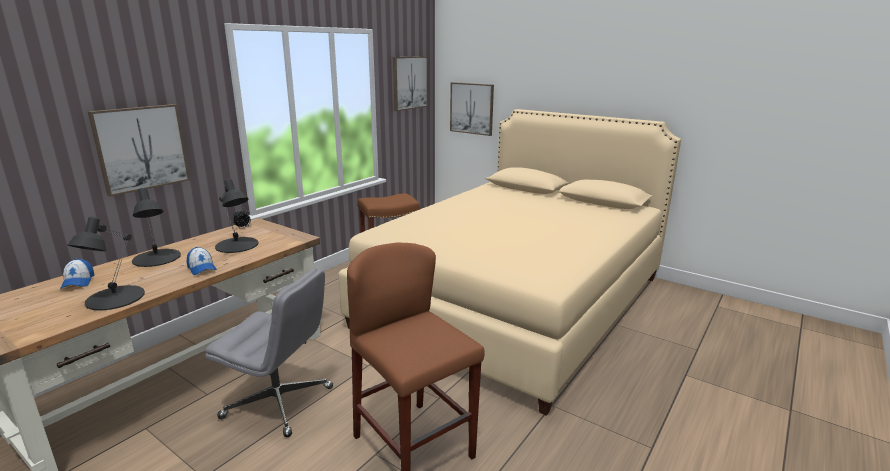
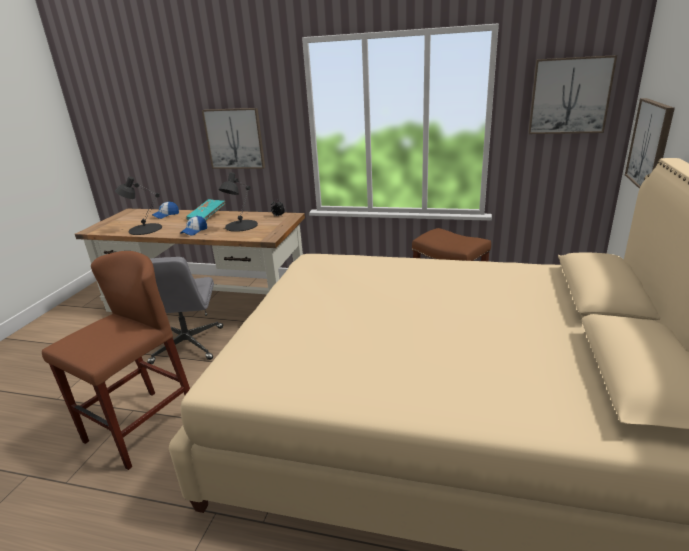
camera: 70 degrees right, 5 degrees up
black table lamp [132,188,181,267] -> turquoise book [186,199,226,220]

